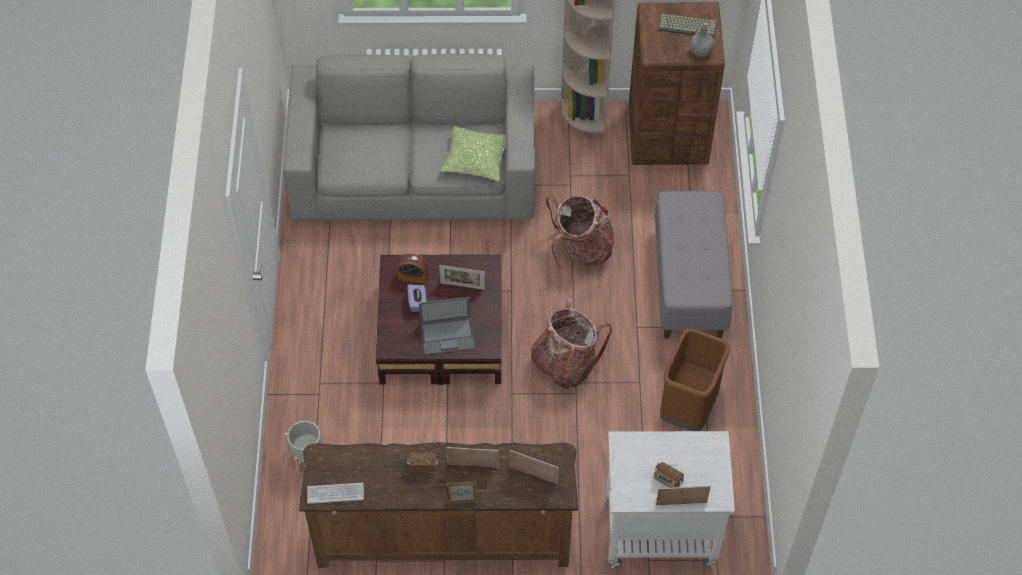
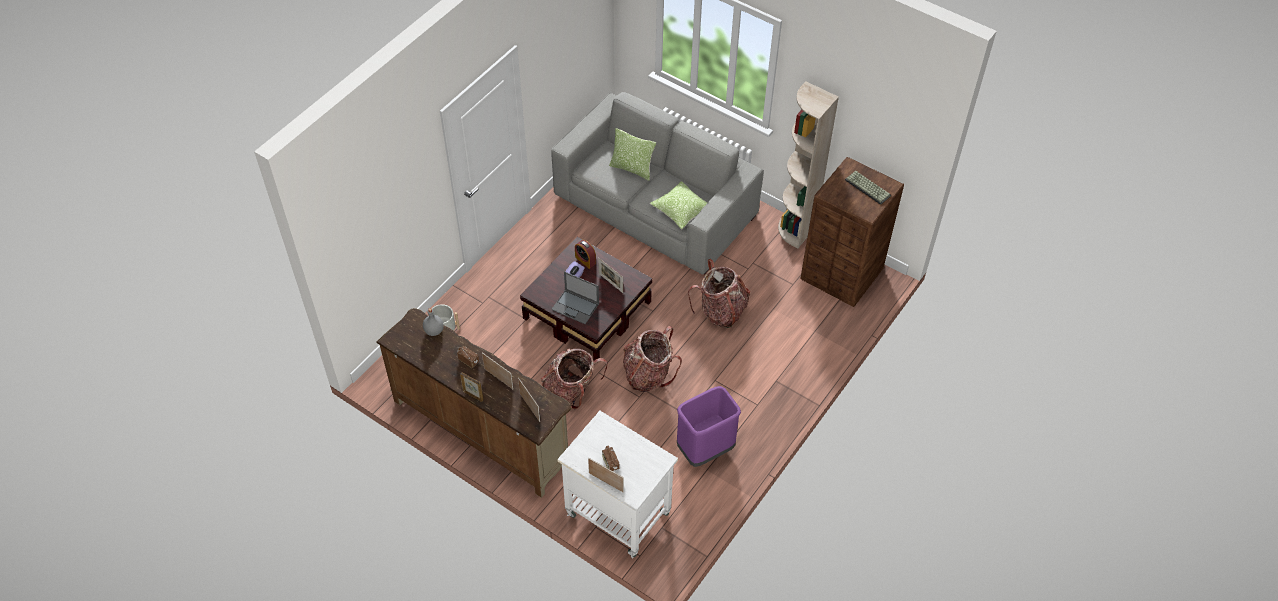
camera: 35 degrees right, 5 degrees down
keyboard [307,482,364,504] -> none
grey bench [655,191,733,339] -> none
brown trash can [660,329,730,431] -> purple trash can [677,386,741,467]
grey bottle [690,22,714,57] -> grey bottle moved to [423,308,444,336]
none -> backpack [541,348,608,409]
none -> pillow [609,128,656,181]

